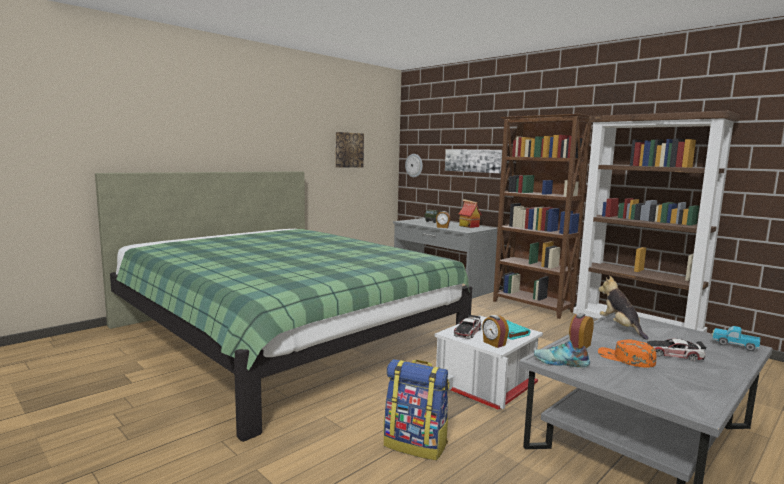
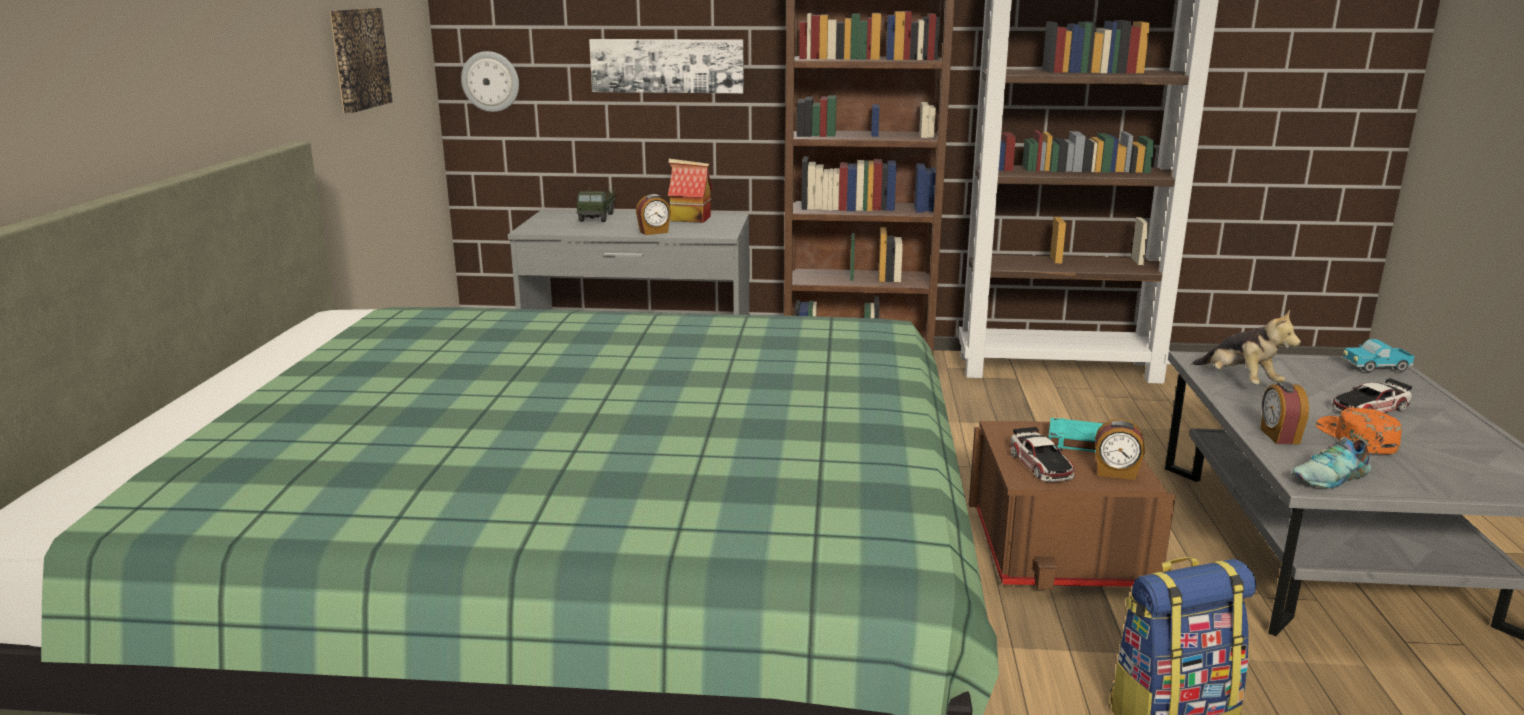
camera: 40 degrees left, 10 degrees up
white storage box [434,315,543,410] -> brown storage box [969,421,1175,589]
orange cap [598,339,656,368] -> orange cap turned 75 degrees clockwise [1316,407,1402,454]
plush toy [599,276,648,340] -> plush toy turned 150 degrees counterclockwise [1192,309,1301,385]

